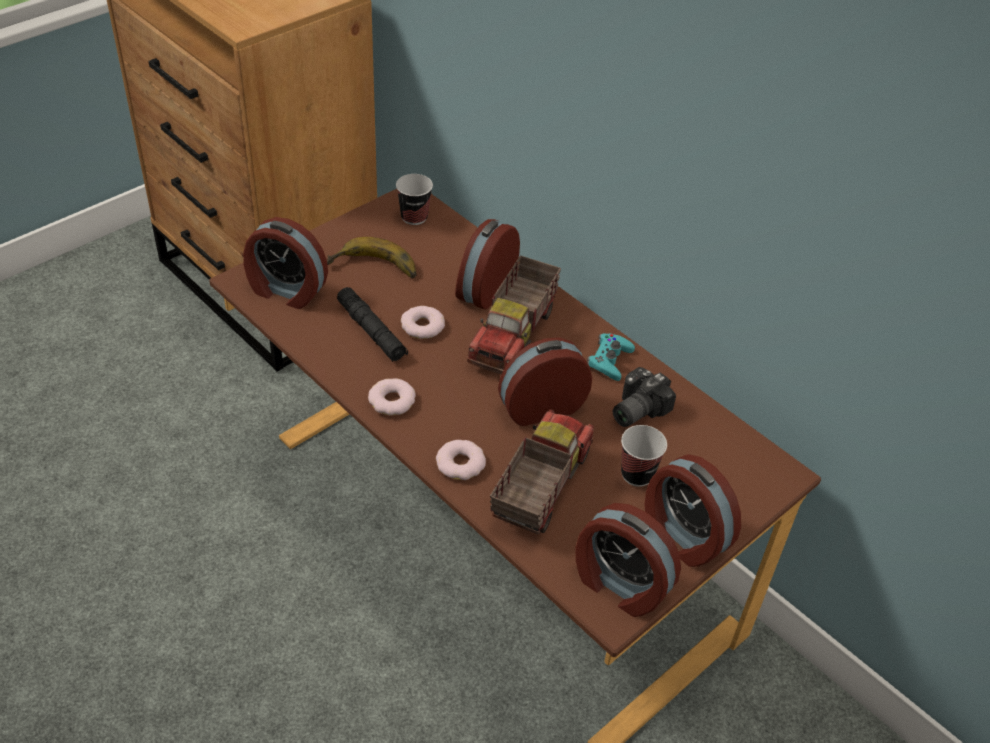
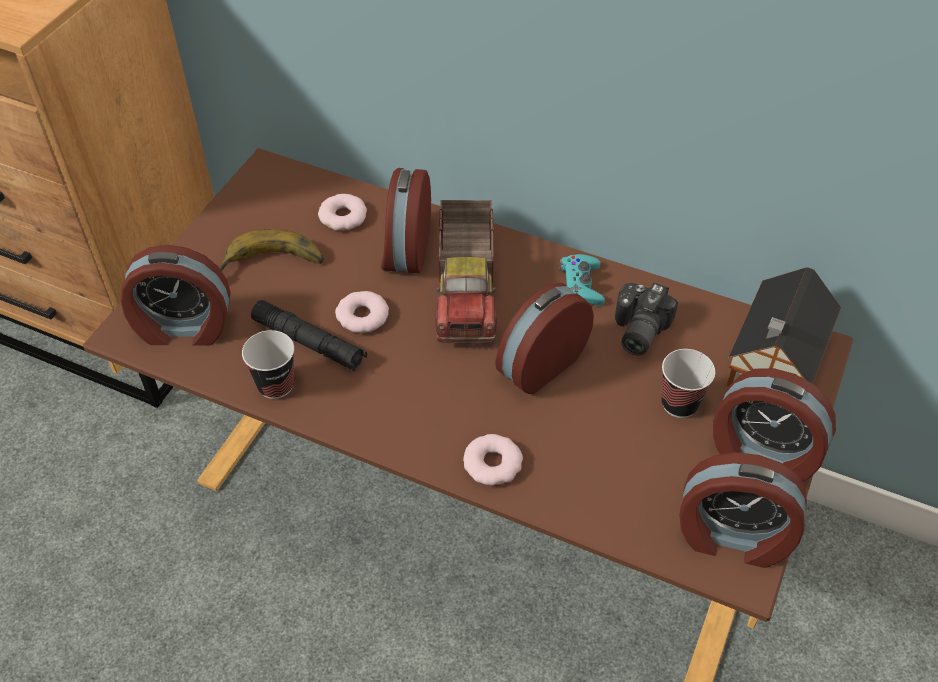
camera: 20 degrees left, 5 degrees up
donut [368,378,416,415] -> donut moved to [318,194,367,231]
cup [396,174,433,225] -> cup moved to [242,330,294,399]
toy truck [490,409,594,534] -> none
none -> toy house [727,267,841,387]

